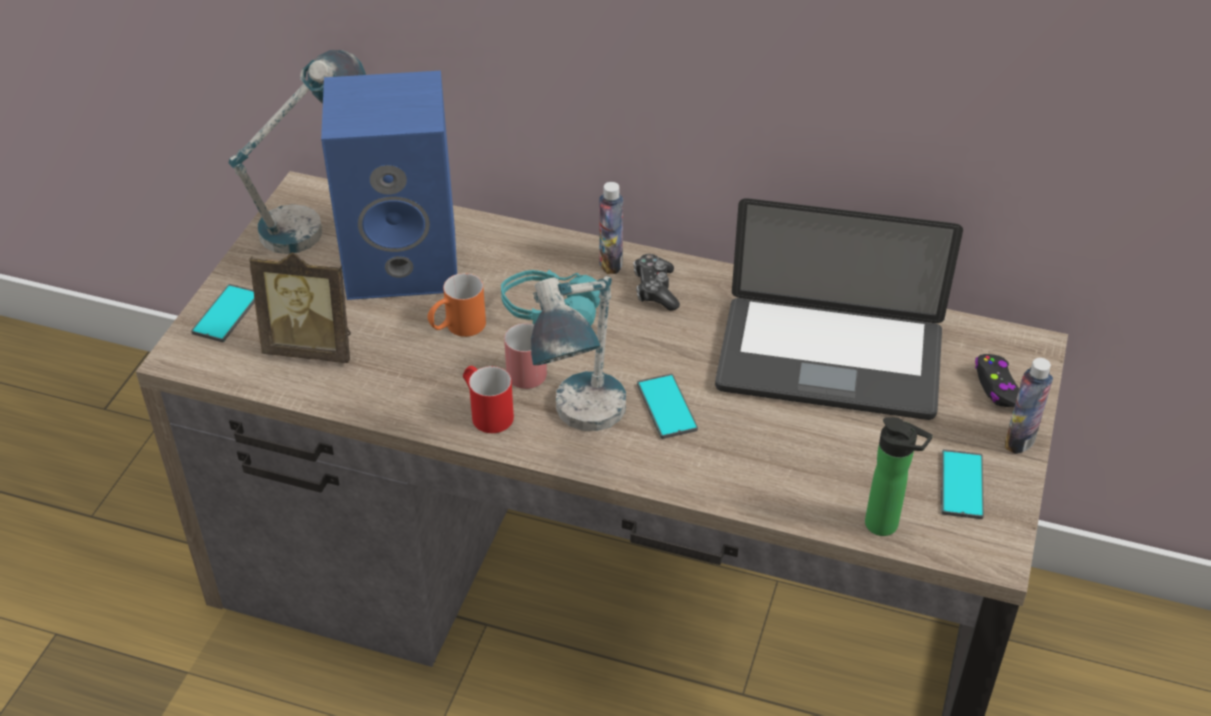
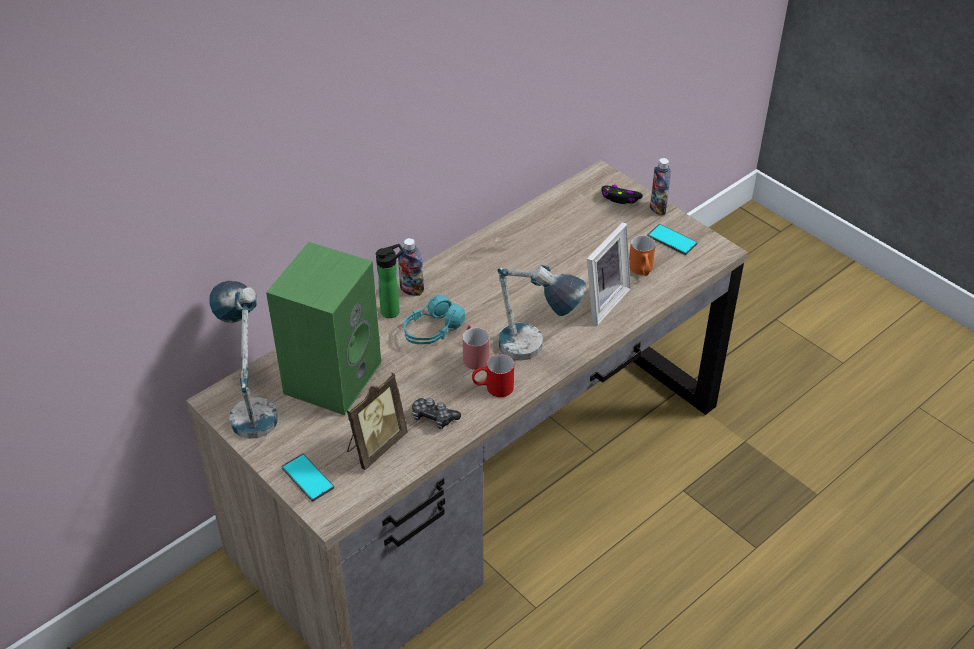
camera: 60 degrees left, 0 degrees up
blue speaker [321,71,457,300] -> green speaker [266,242,381,415]
orange mug [427,273,486,337] -> orange mug moved to [629,235,656,276]
game controller [633,254,680,311] -> game controller moved to [412,398,461,429]
phone [637,374,698,439] -> none
laptop [715,198,963,420] -> none
bottle [865,417,933,536] -> bottle moved to [376,244,404,318]
none -> picture frame [587,222,631,326]

